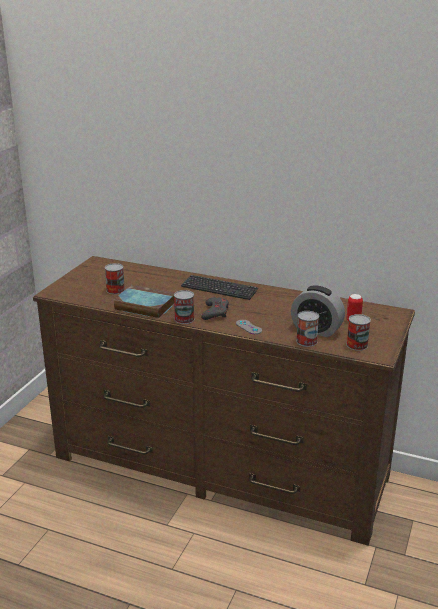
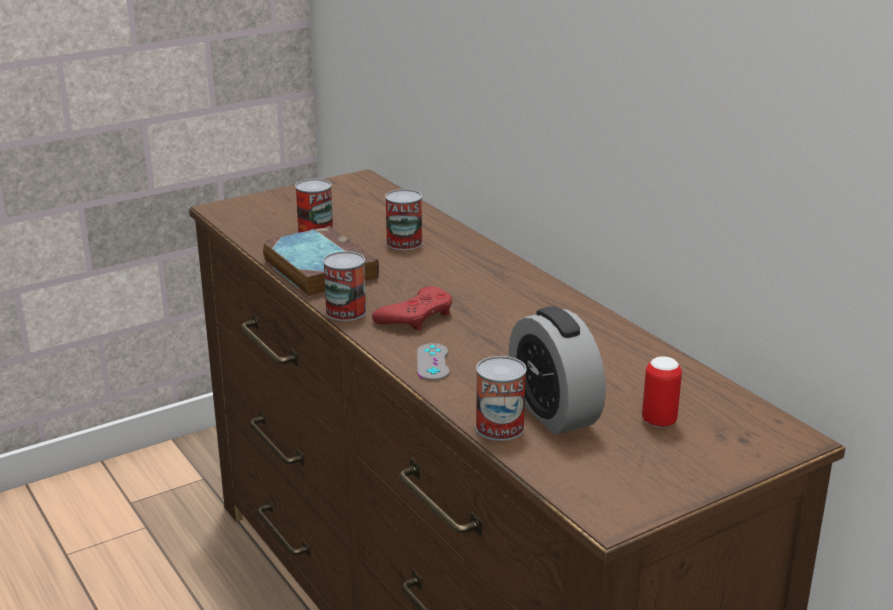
camera: 35 degrees right, 0 degrees up
keyboard [181,275,258,300] -> none
grey game controller [201,297,229,320] -> red game controller [372,286,452,331]
can [347,314,371,351] -> can moved to [385,189,423,250]

